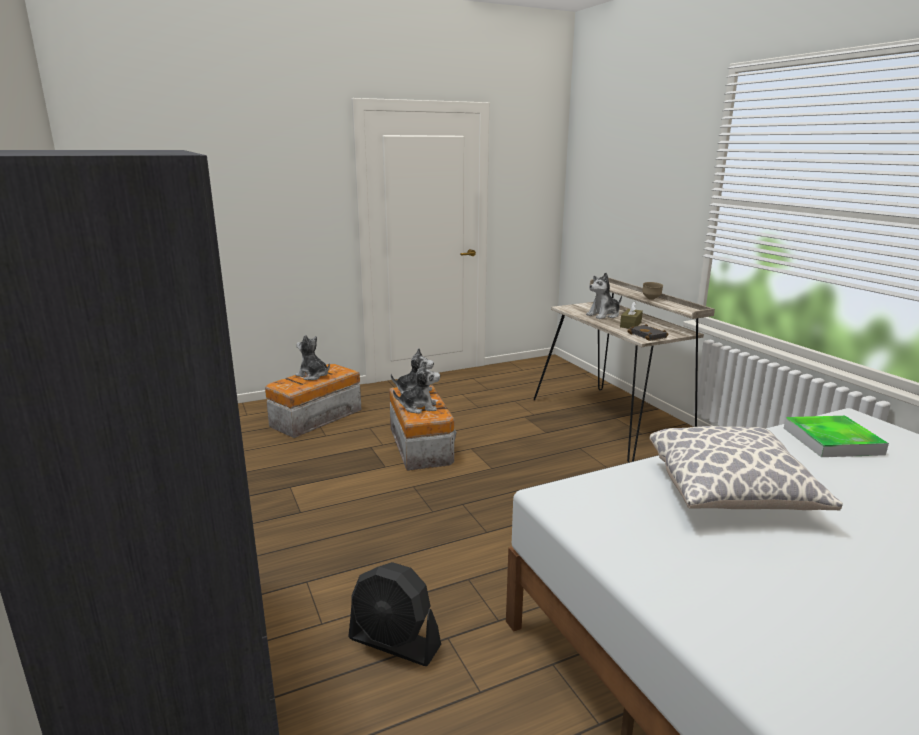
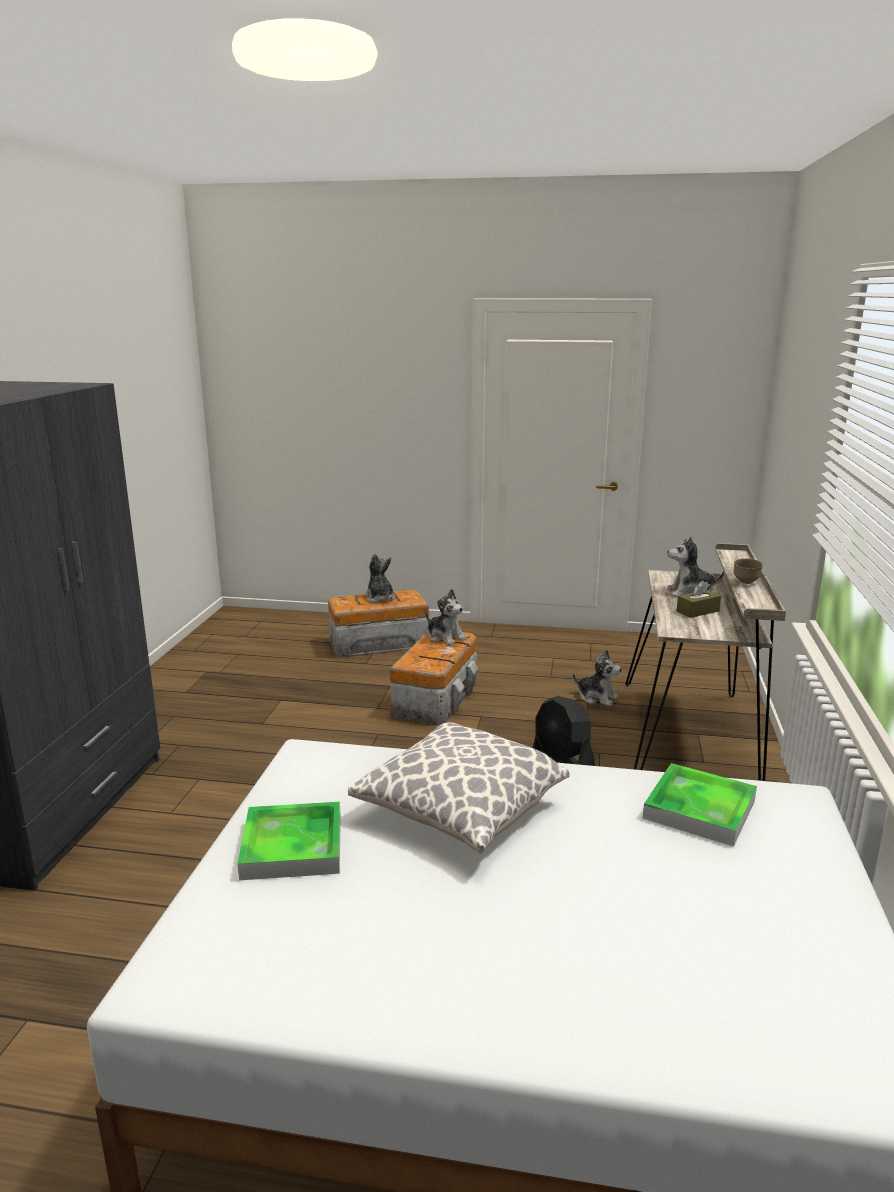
camera: 35 degrees right, 0 degrees up
black fan [348,562,441,666] -> black fan moved to [533,696,595,766]
plush toy [393,361,440,413] -> plush toy moved to [573,649,621,706]
black book [627,324,669,341] -> none
none -> tray [238,801,341,880]

